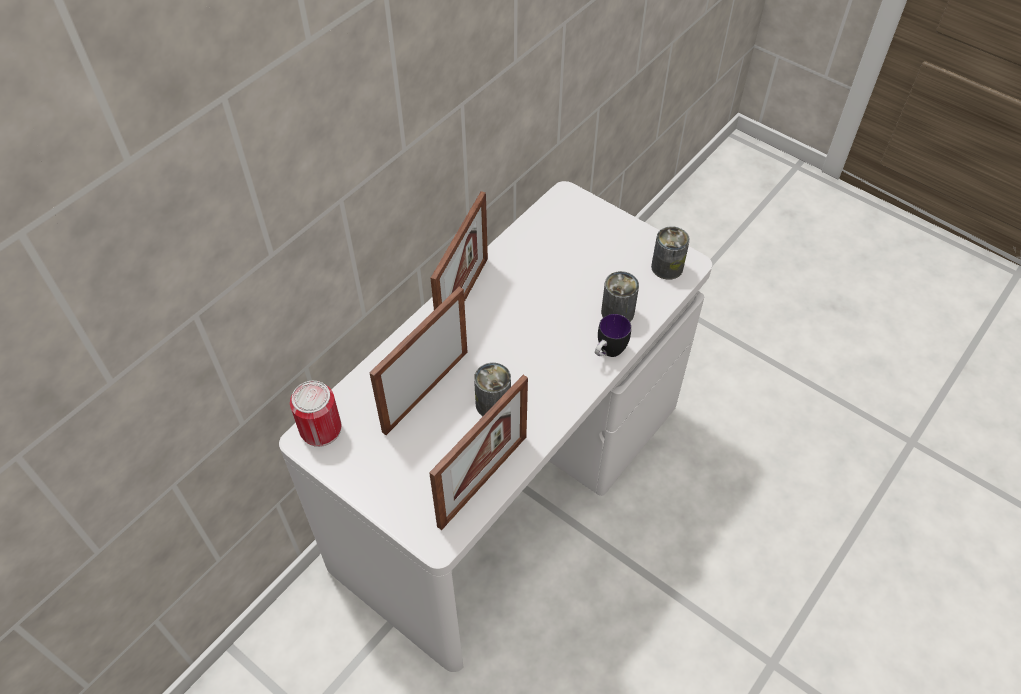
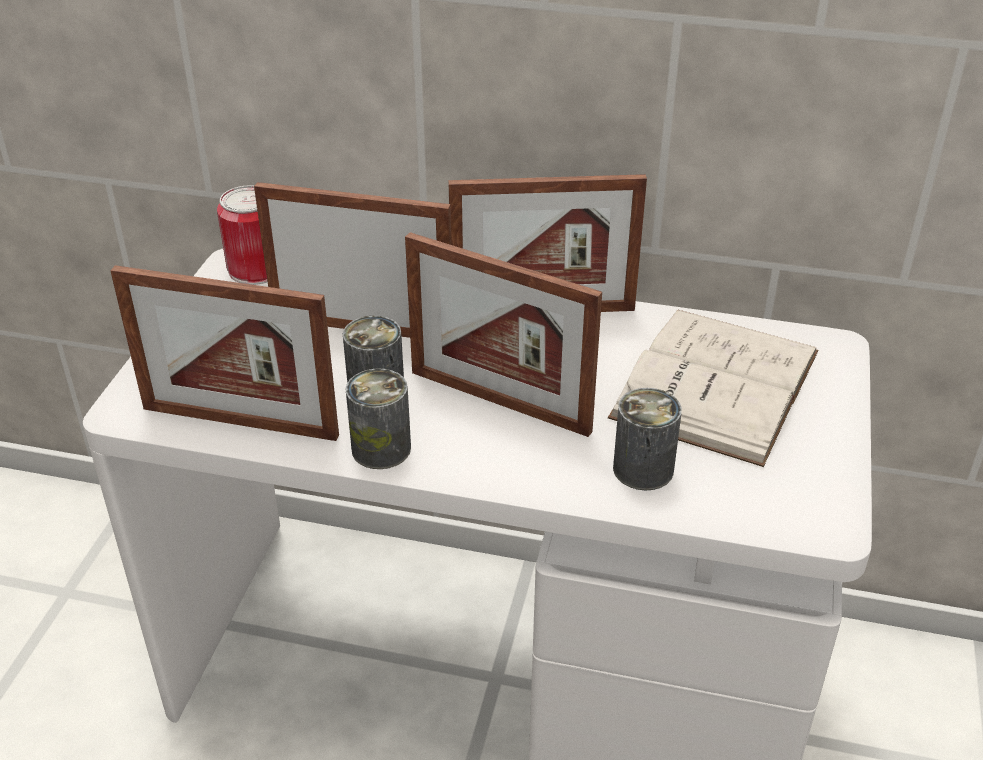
camera: 65 degrees right, 15 degrees down
mug [595,314,631,357] -> none
can [651,226,690,280] -> can moved to [346,368,411,469]
none -> picture frame [405,232,602,437]
none -> white book [608,310,818,467]

